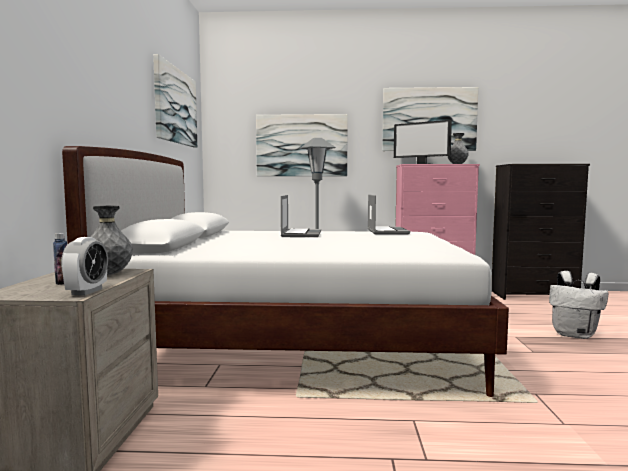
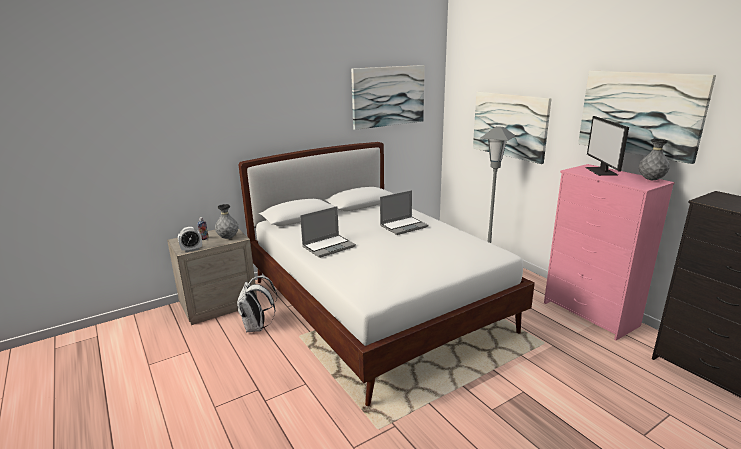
camera: 55 degrees right, 15 degrees up
laptop [368,195,410,235] -> laptop moved to [300,206,356,258]
white backpack [549,271,609,339] -> white backpack moved to [237,275,277,332]

